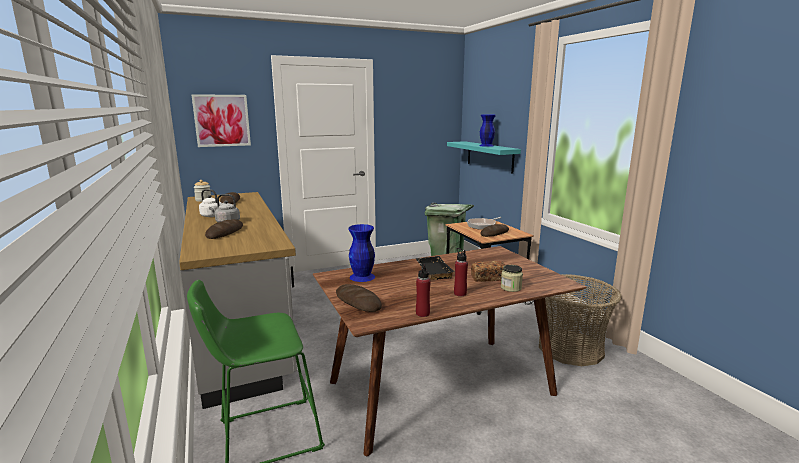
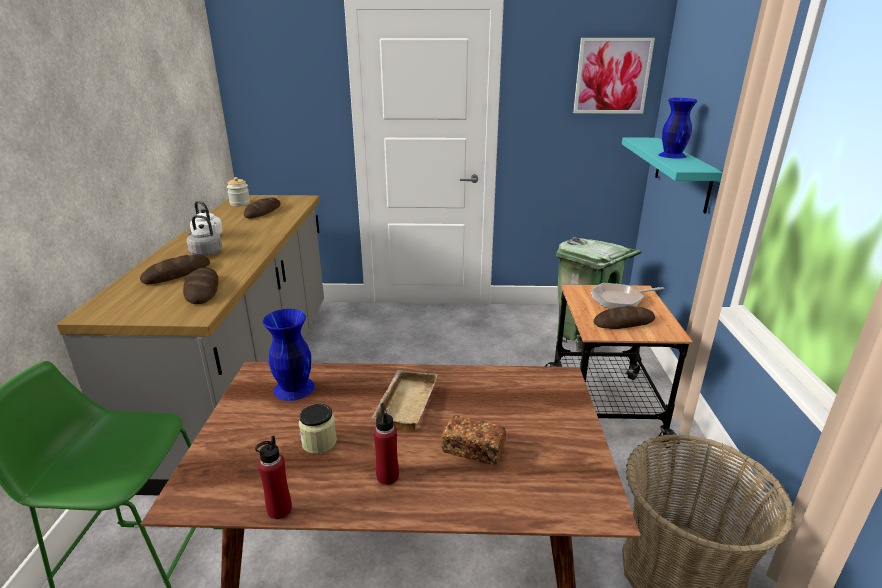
camera: 25 degrees right, 10 degrees up
picture [191,94,251,147] -> picture moved to [573,38,655,114]
bread [336,284,382,312] -> bread moved to [183,267,219,304]
black tray [416,256,454,280] -> beige tray [371,370,438,430]
jar [501,265,523,292] -> jar moved to [299,404,337,454]

